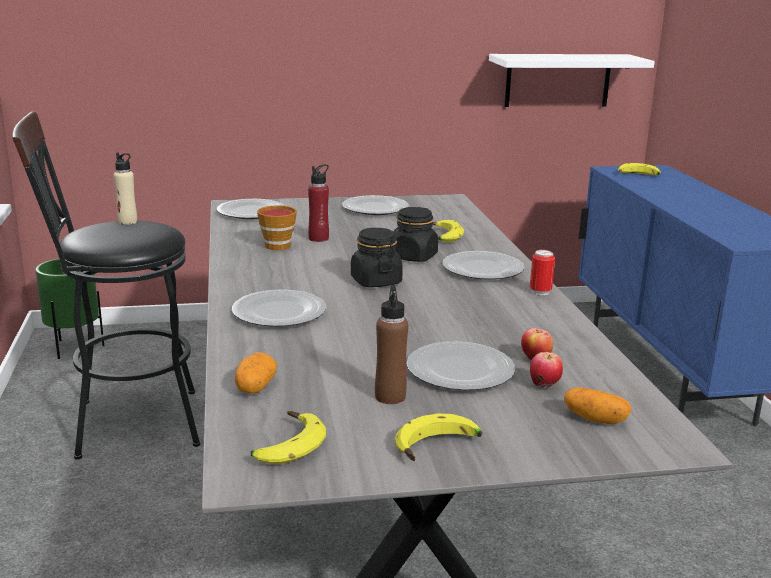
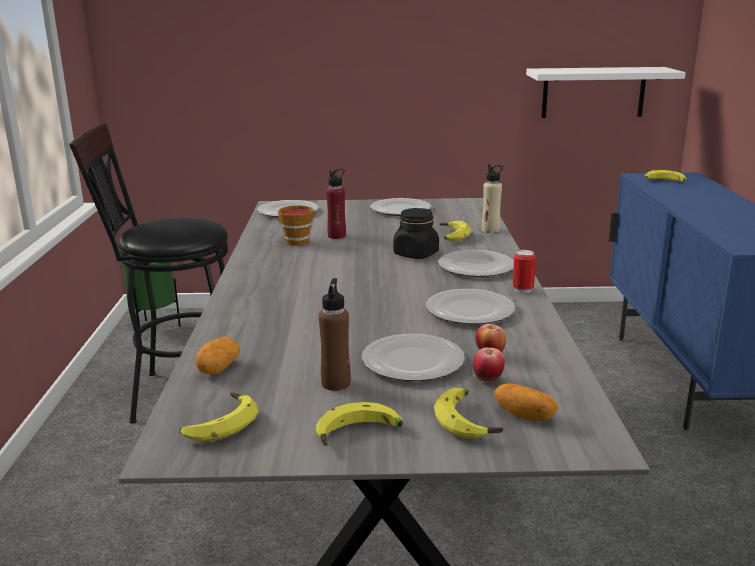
camera: 10 degrees right, 0 degrees up
beige bottle [113,152,137,225] -> beige bottle moved to [482,164,503,233]
plate [232,289,327,327] -> plate moved to [426,289,515,324]
black jar [351,228,403,287] -> none
none -> banana [434,387,503,438]

